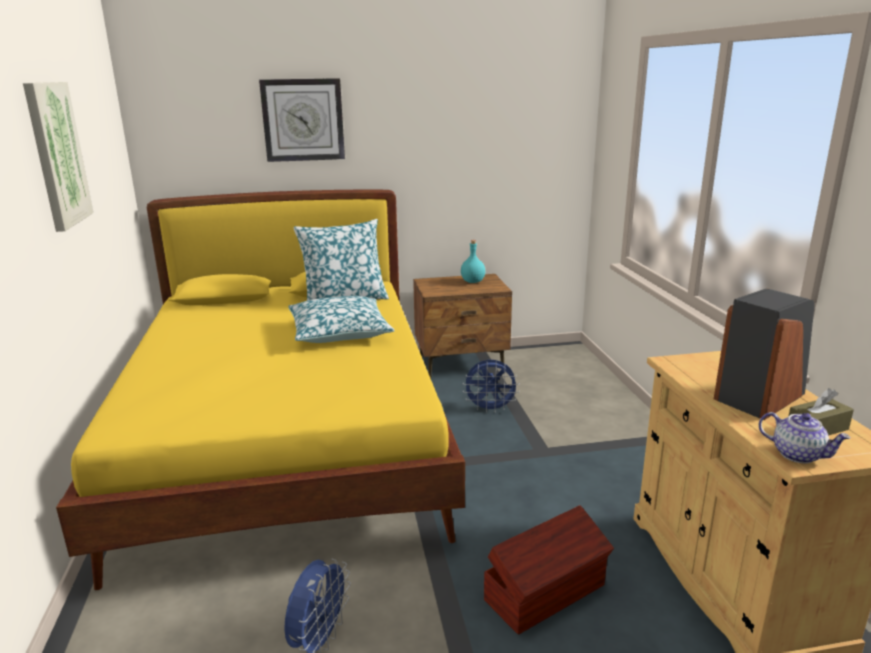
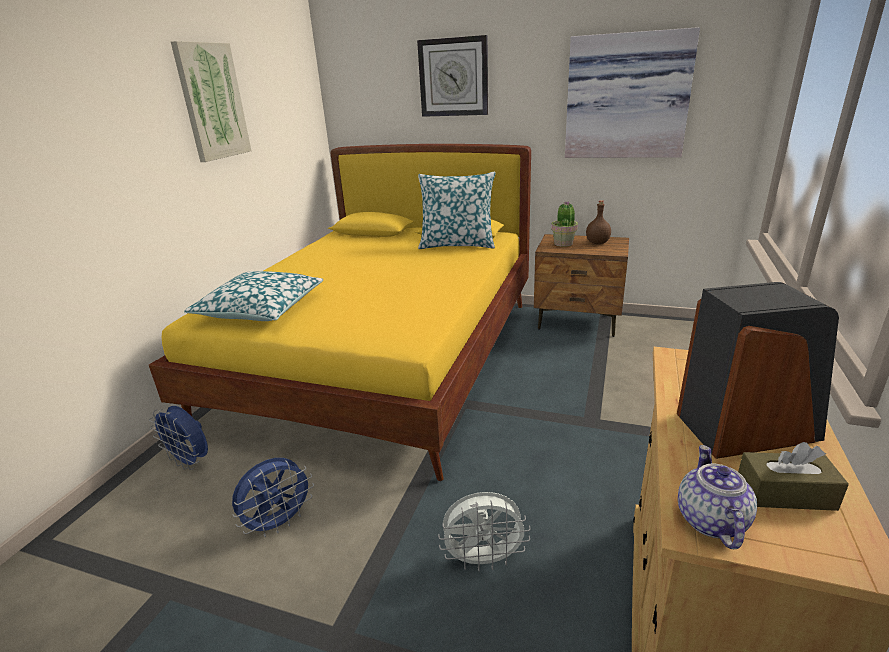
camera: 30 degrees right, 5 degrees up
pillow [288,296,394,343] -> pillow moved to [184,271,323,321]
turquoise bottle [461,240,485,283] -> brown bottle [586,200,611,244]
blue fan [463,360,520,413] -> blue fan moved to [149,406,208,470]
brown storage box [484,505,614,635] -> white fan [438,492,531,572]
teapot [759,412,851,463] -> teapot turned 150 degrees counterclockwise [678,445,757,549]
none -> potted plant [551,201,578,247]
none -> picture [565,27,700,158]

